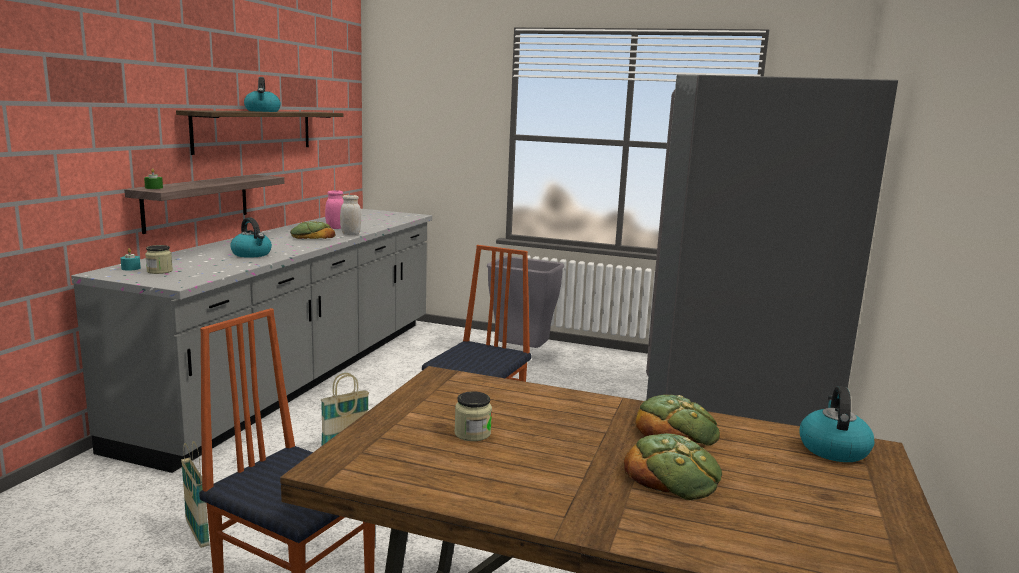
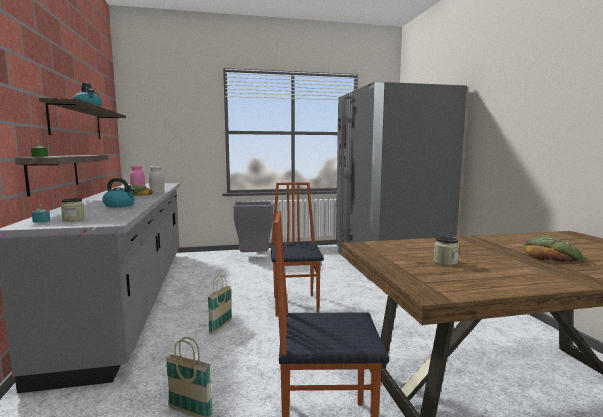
camera: 30 degrees left, 5 degrees down
bread [636,395,720,446] -> none
kettle [799,386,874,462] -> none

